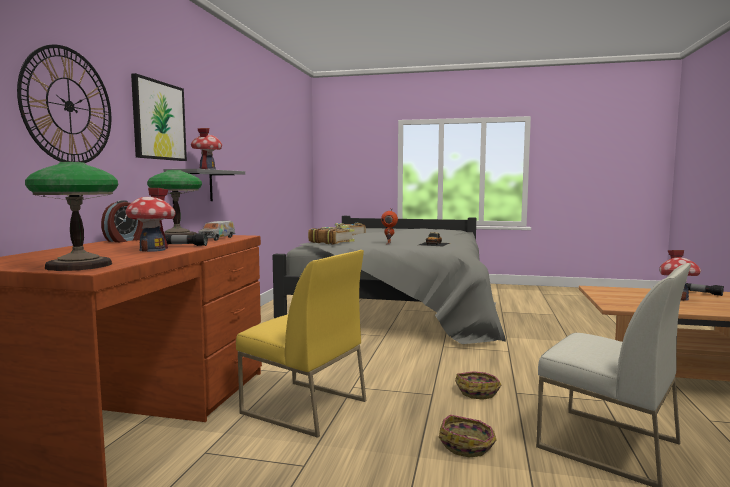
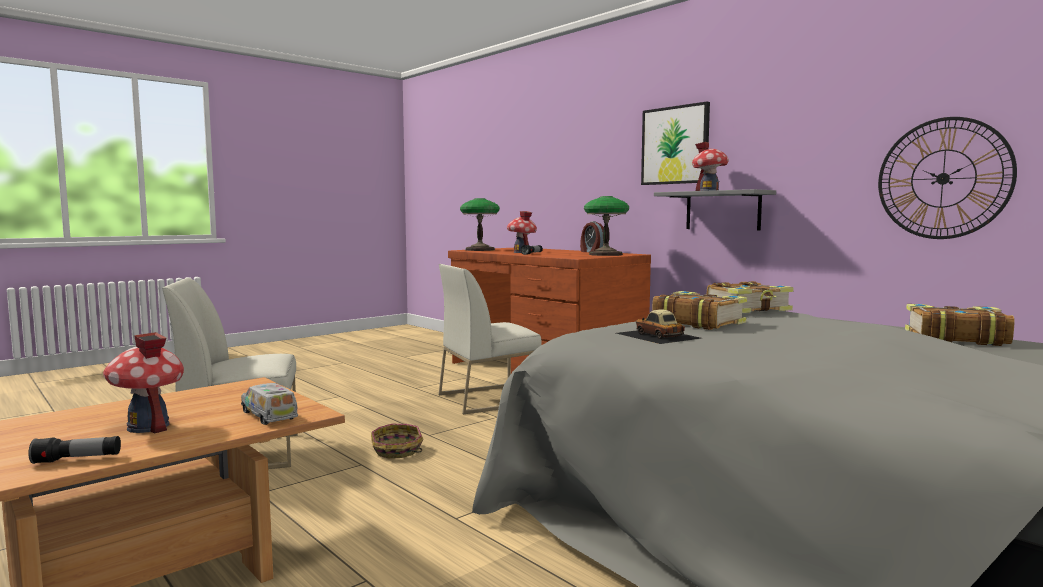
camera: 125 degrees right, 0 degrees up
wall clock [17,45,111,163] -> wall clock moved to [878,117,1017,239]
toy truck [198,221,235,241] -> toy truck moved to [241,383,298,425]
yellow chair [236,250,366,438] -> white chair [439,264,542,414]
toy robot [381,208,398,245] -> book [652,291,747,330]
basket [439,414,496,458] -> none

